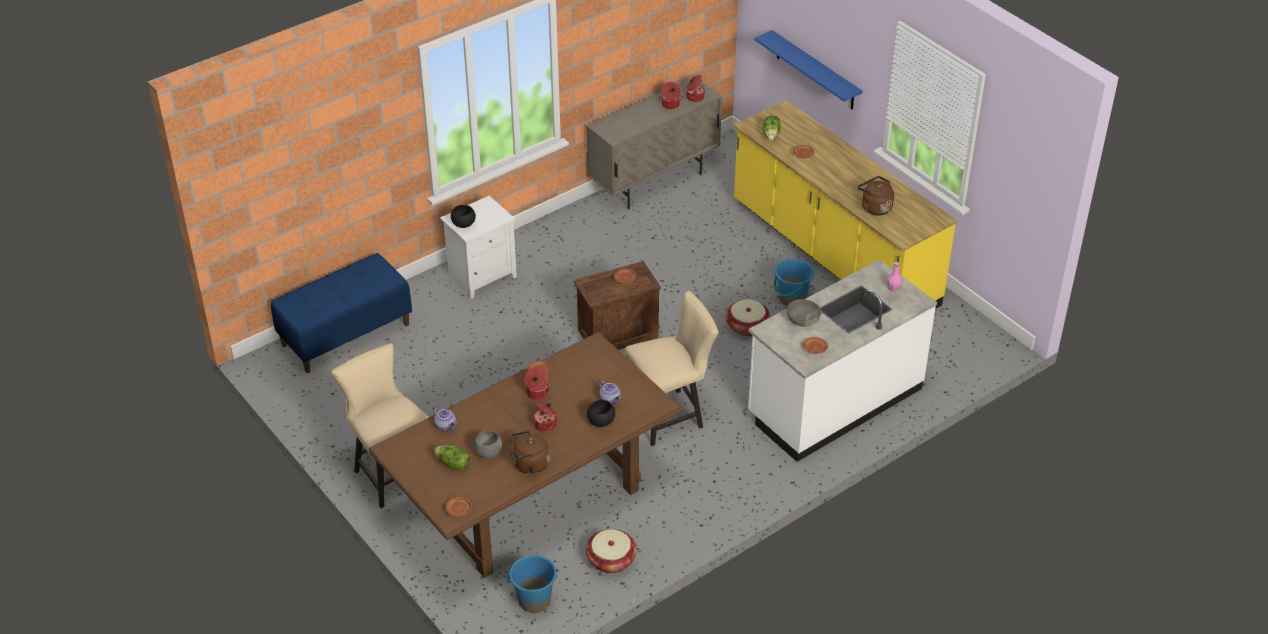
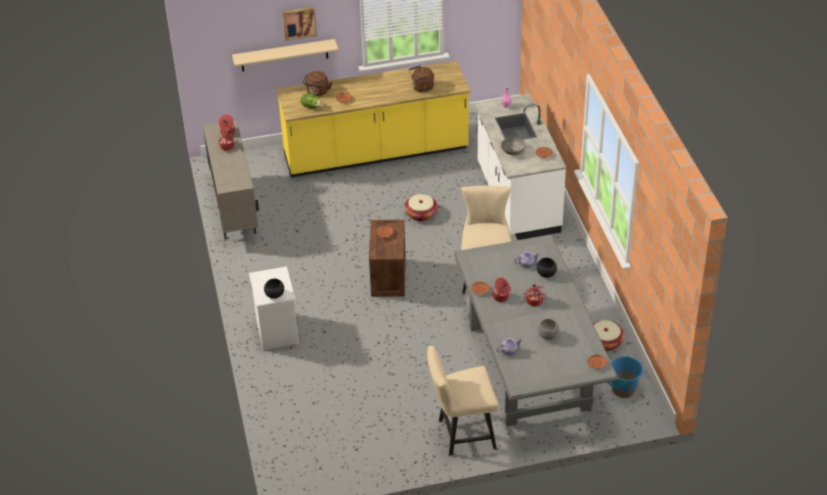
camera: 65 degrees left, 0 degrees up
blue bench [271,253,412,373] -> none
brown dining table [369,332,681,578] -> grey dining table [454,234,617,426]
lettuce [434,445,470,470] -> none
brown kettle [510,430,549,474] -> brown kettle moved to [303,71,332,96]
blue shelf [754,30,862,110] -> beige shelf [232,39,338,72]
blue bucket [774,258,814,306] -> none
none -> picture [282,7,317,41]

